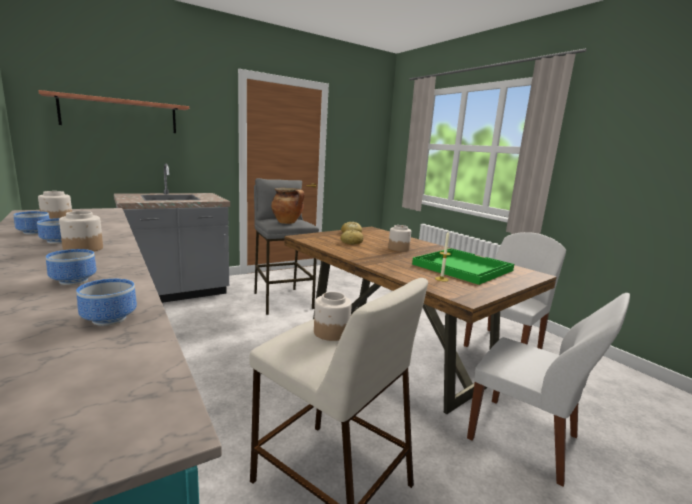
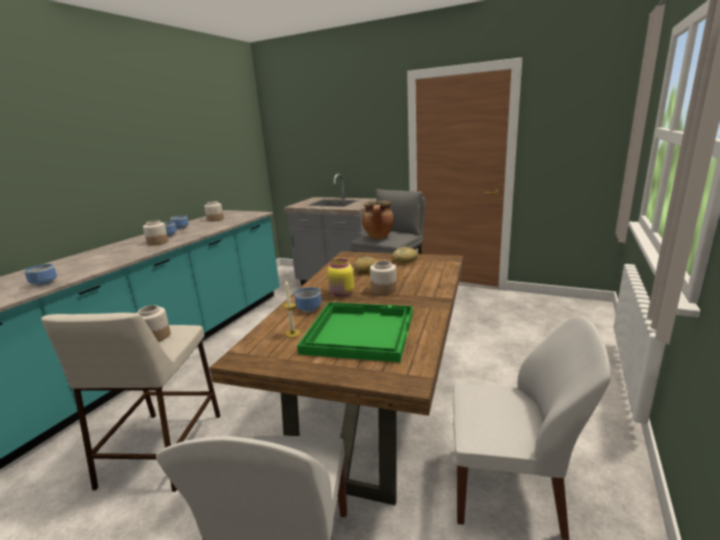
camera: 60 degrees right, 5 degrees up
shelf [38,90,189,133] -> none
bowl [46,249,97,285] -> bowl moved to [294,287,322,312]
none -> yellow jar [327,259,354,297]

